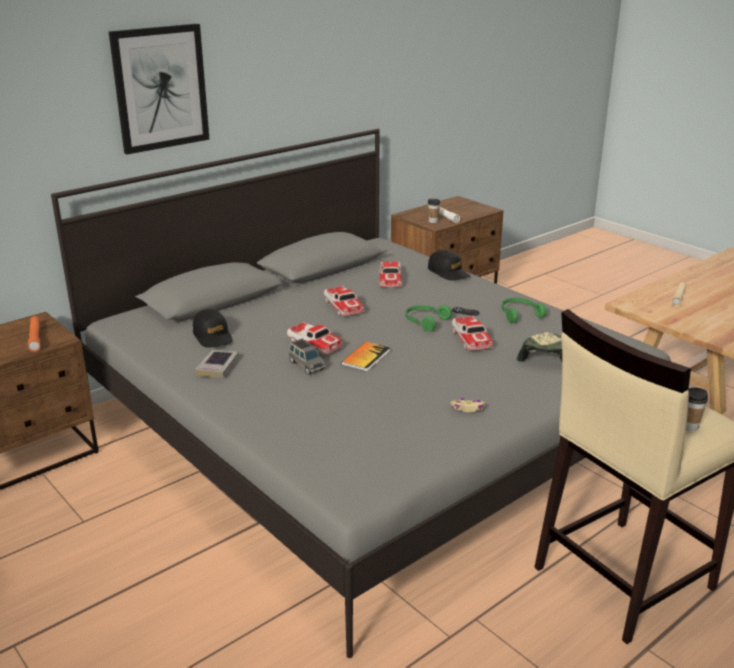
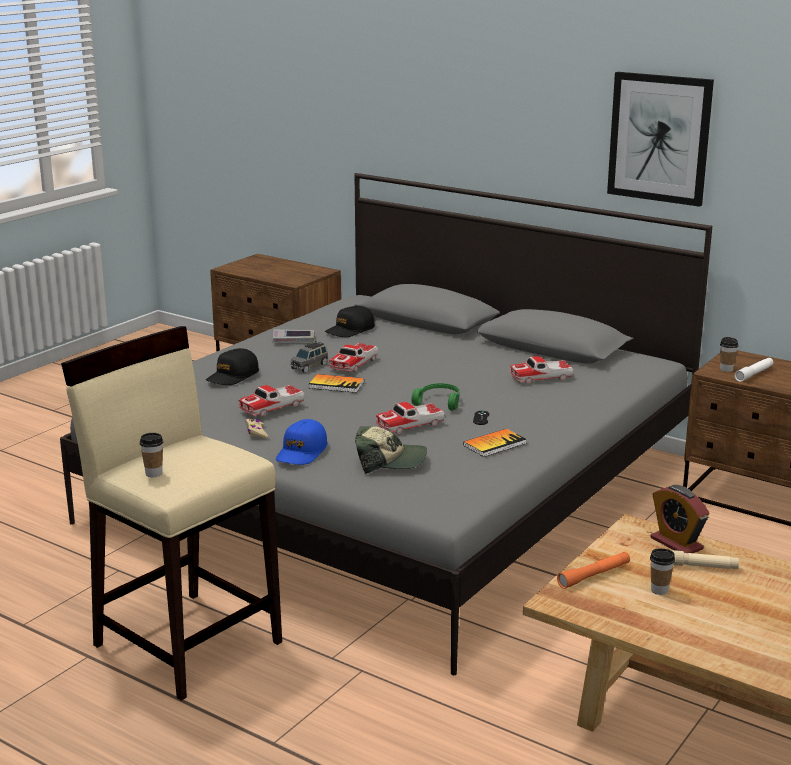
camera: 75 degrees right, 5 degrees down
orange flashlight [27,316,40,352] -> orange flashlight moved to [557,552,630,589]
picture [109,24,210,154] -> picture moved to [607,72,714,207]
toy car [324,286,365,316] -> toy car moved to [239,385,305,417]
black cap [428,250,471,281] -> black cap moved to [206,348,259,385]
green headphones [502,298,547,323] -> book [463,429,527,457]
none -> blue cap [276,419,328,465]
none -> cup [650,548,675,595]
none -> alarm clock [651,485,709,553]

